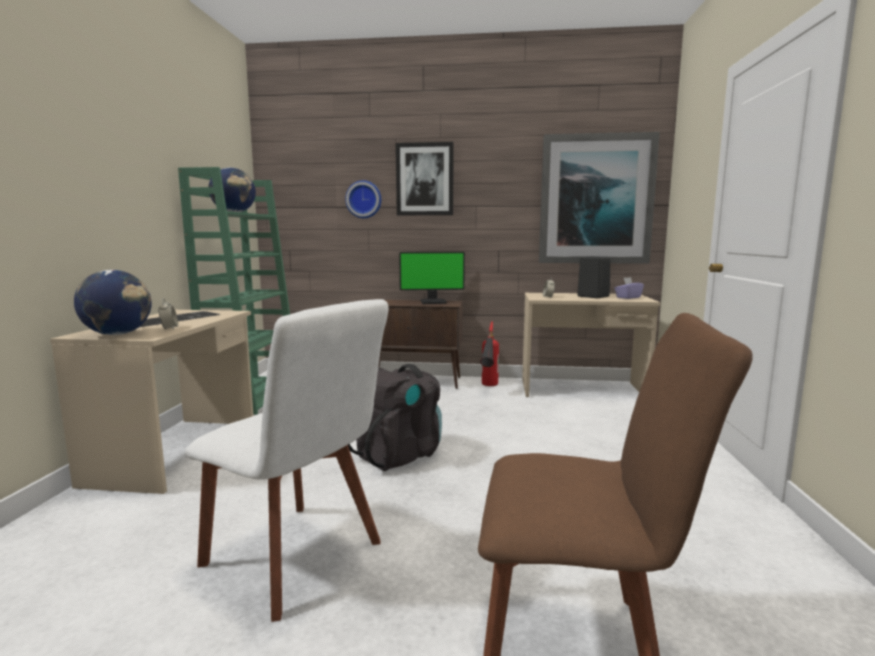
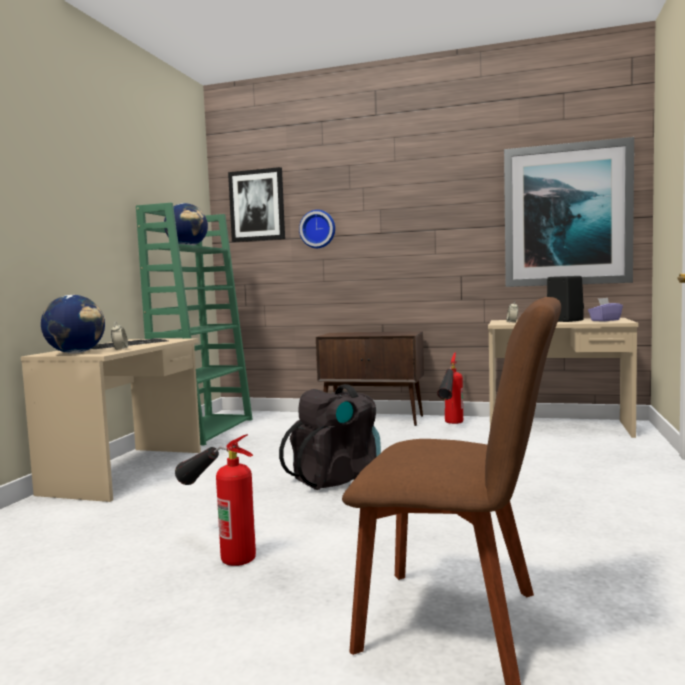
camera: 10 degrees right, 5 degrees down
white chair [185,299,388,622] -> fire extinguisher [175,434,256,566]
picture [396,142,454,215] -> picture moved to [228,167,285,242]
monitor [399,252,465,304] -> none

